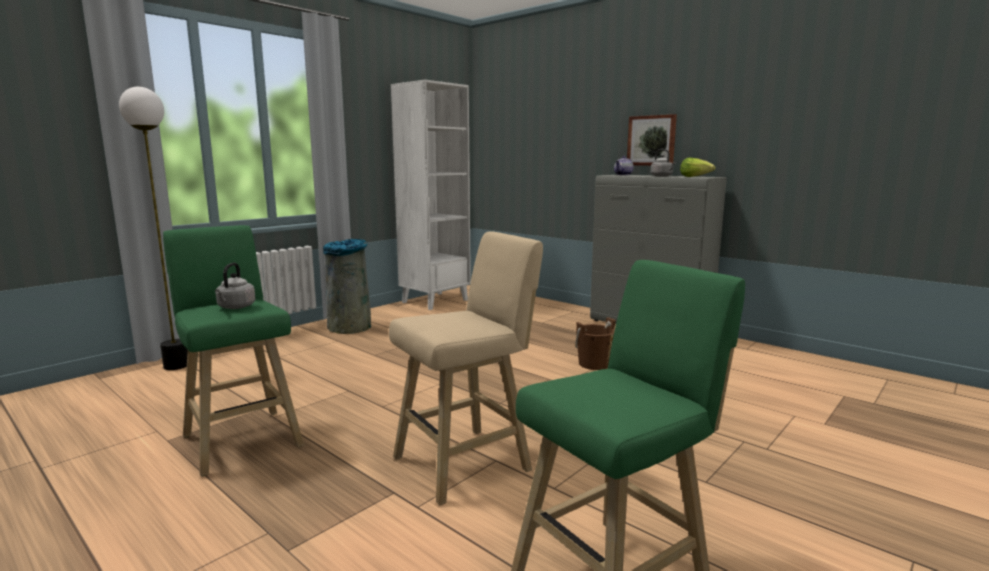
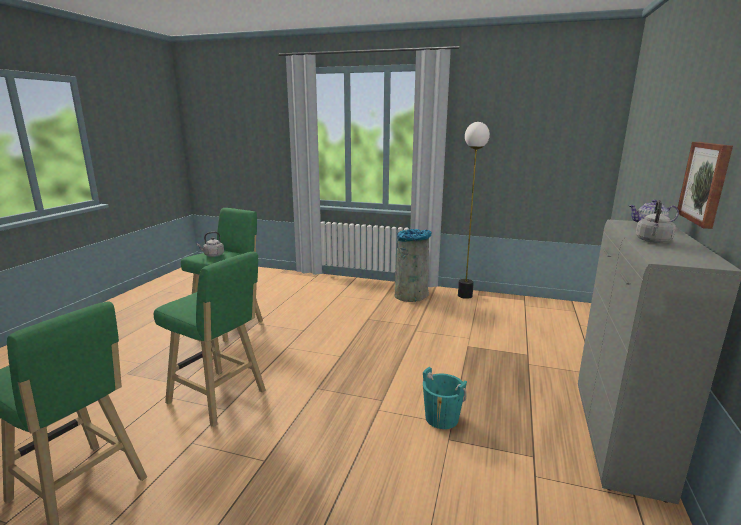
camera: 65 degrees right, 5 degrees up
floor lamp [119,87,188,370] -> floor lamp moved to [458,122,490,299]
beige stool [389,231,543,506] -> green stool [154,252,266,427]
white bookcase [391,80,471,310] -> none
brown bucket [575,317,616,370] -> turquoise bucket [423,367,467,429]
lettuce [680,158,716,177] -> none

